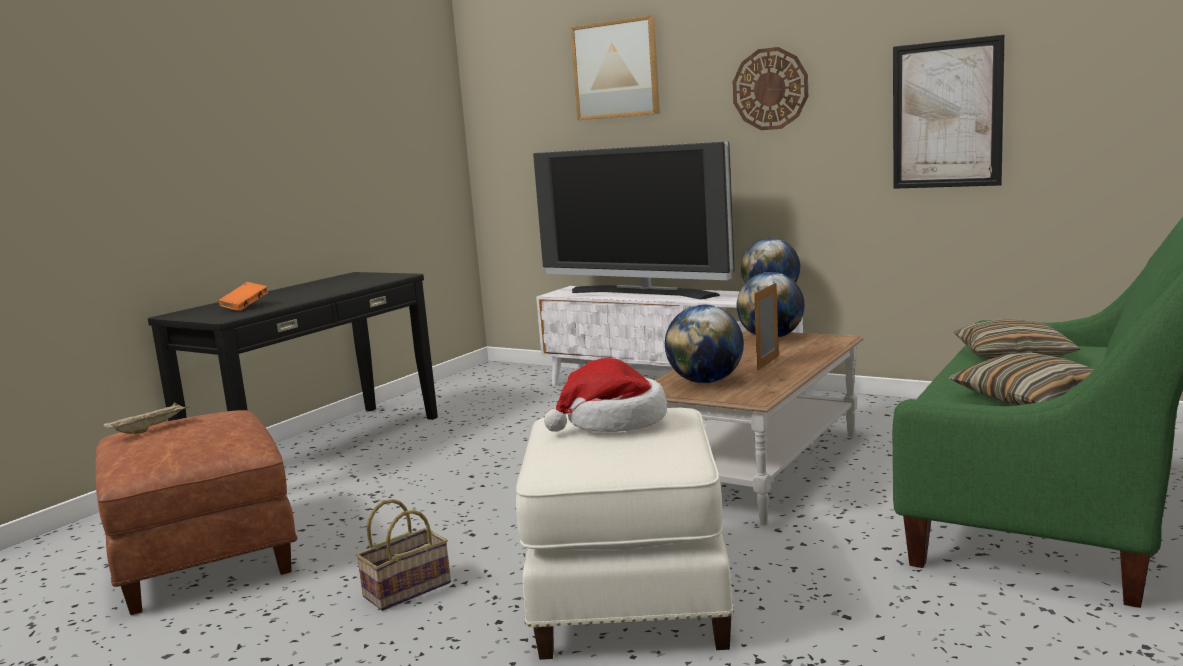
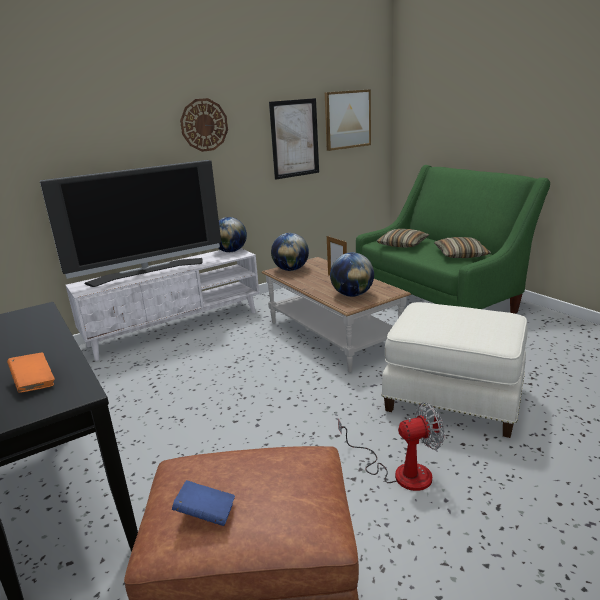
camera: 65 degrees left, 10 degrees up
beige tray [102,402,189,434] -> blue book [172,480,235,526]
basket [356,499,451,611] -> fan [338,402,445,491]
hat [544,358,667,432] -> none
picture [571,15,660,120] -> picture moved to [325,89,371,151]

